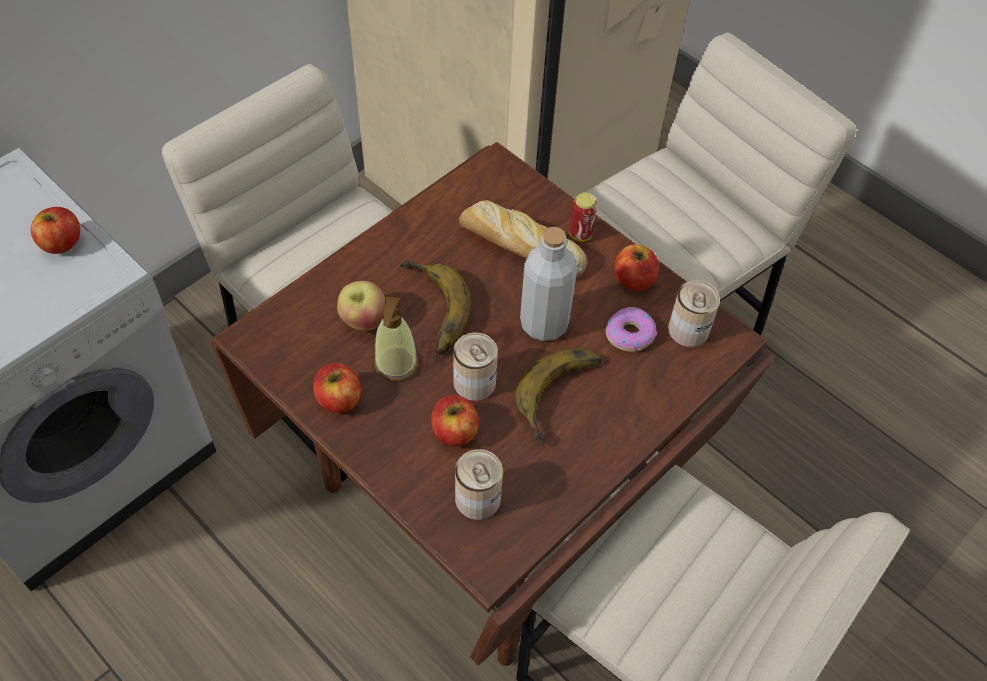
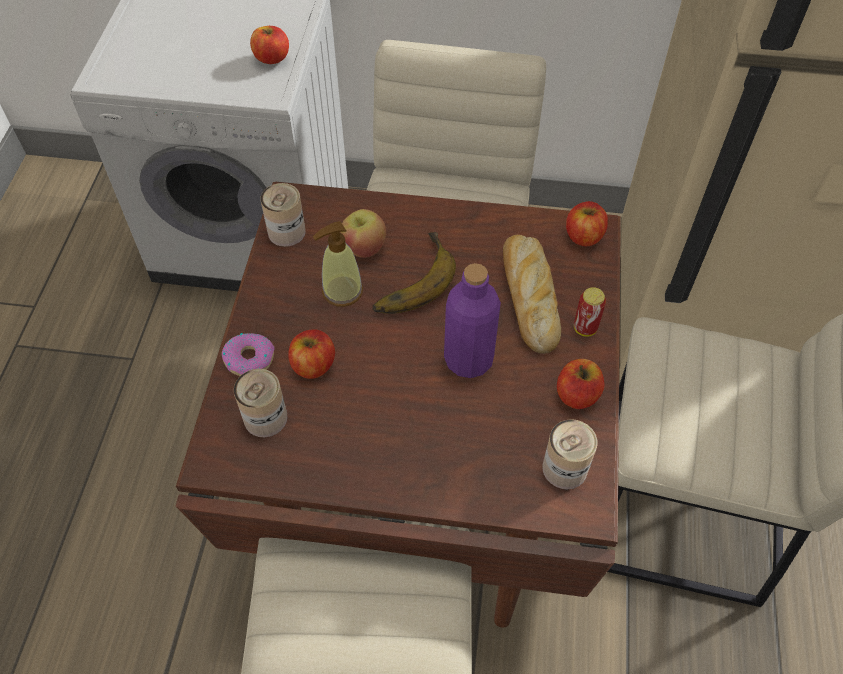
camera: 55 degrees right, 0 degrees up
apple [313,363,361,413] -> apple moved to [566,201,608,246]
can [453,333,498,401] -> can moved to [261,183,306,247]
banana [515,348,602,445] -> none
grey bottle [520,227,577,341] -> purple bottle [444,263,501,378]
donut [606,307,657,352] -> donut moved to [222,333,274,376]

